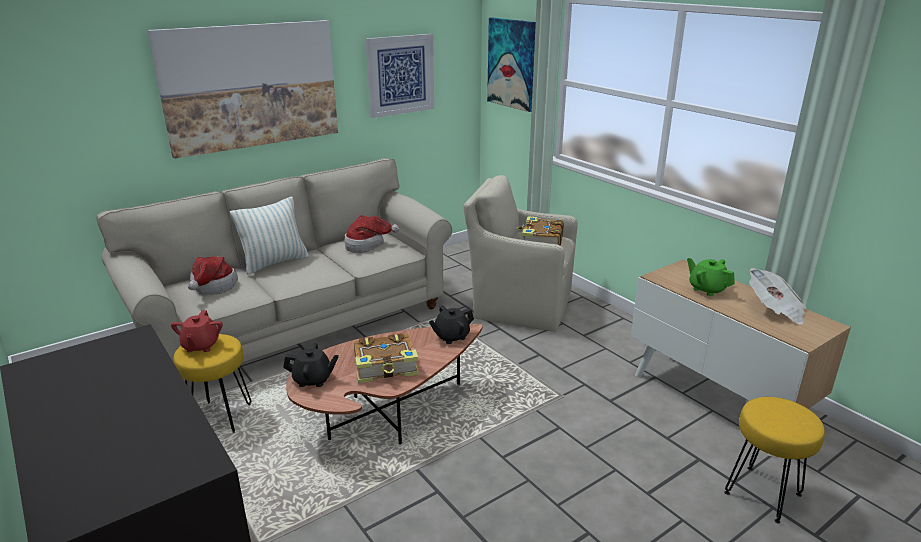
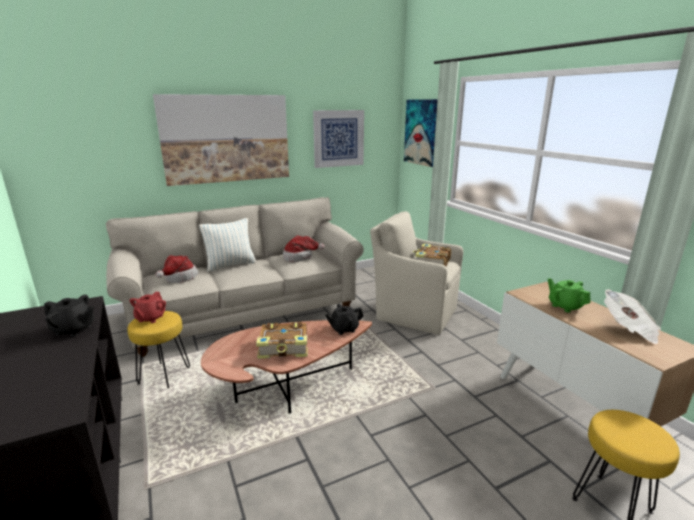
camera: 10 degrees right, 5 degrees down
black teapot [283,343,339,387] -> black teapot moved to [44,295,94,337]

